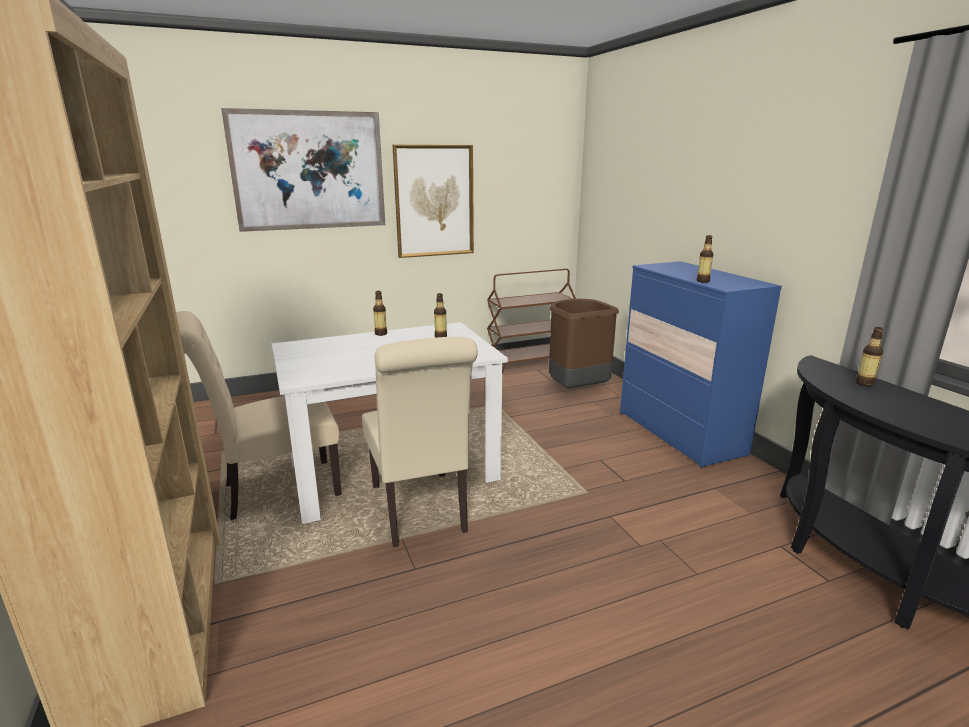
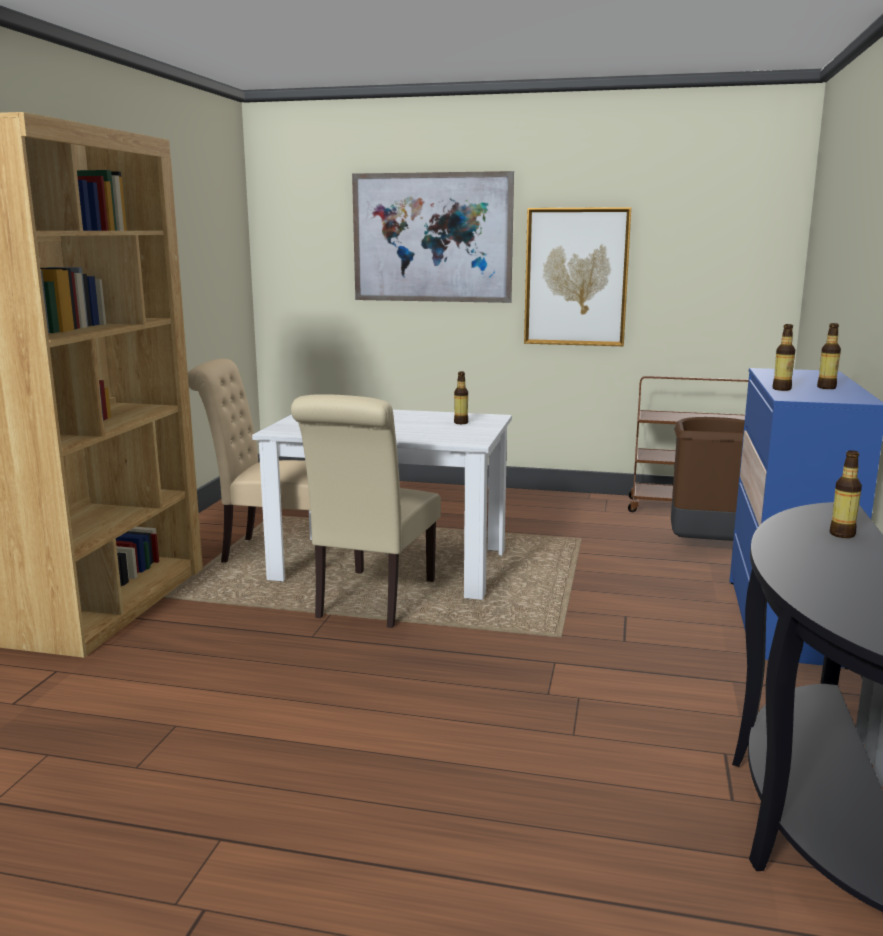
camera: 35 degrees right, 5 degrees down
bottle [373,291,387,336] -> bottle moved to [817,323,841,389]

